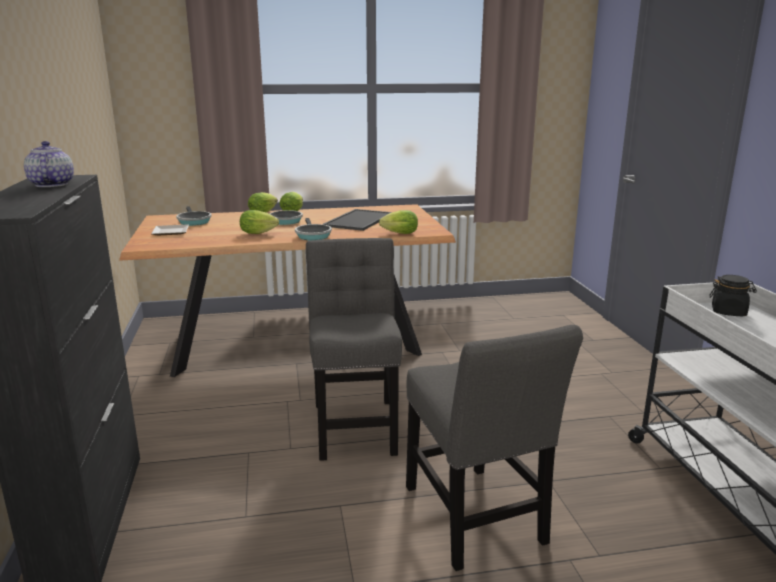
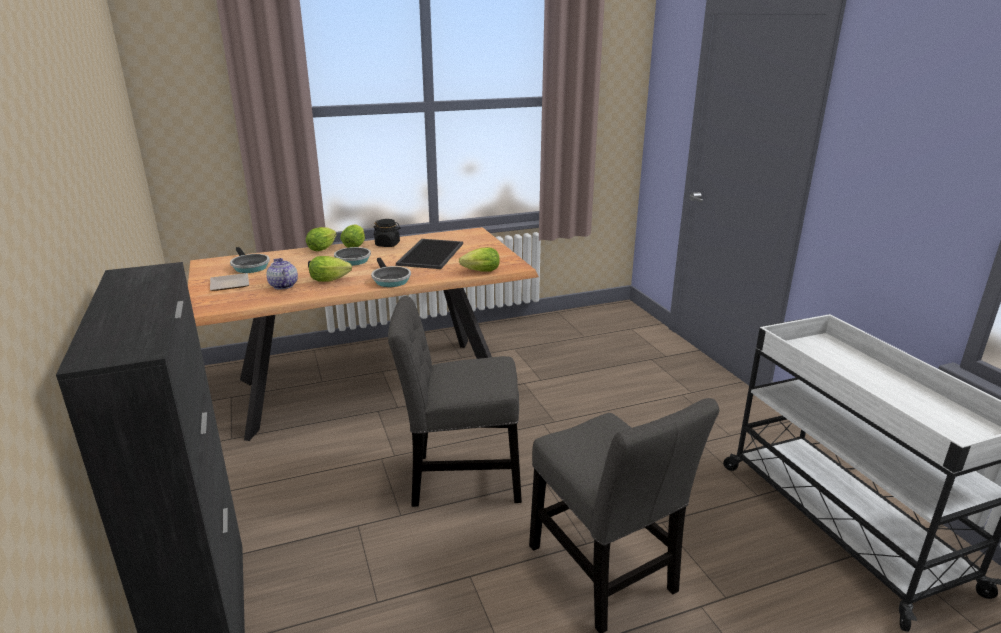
camera: 10 degrees left, 5 degrees up
teapot [24,141,74,187] -> teapot moved to [266,258,298,289]
grey chair [306,238,402,461] -> grey chair turned 75 degrees counterclockwise [388,296,522,507]
black jar [709,275,757,316] -> black jar moved to [373,219,400,247]

